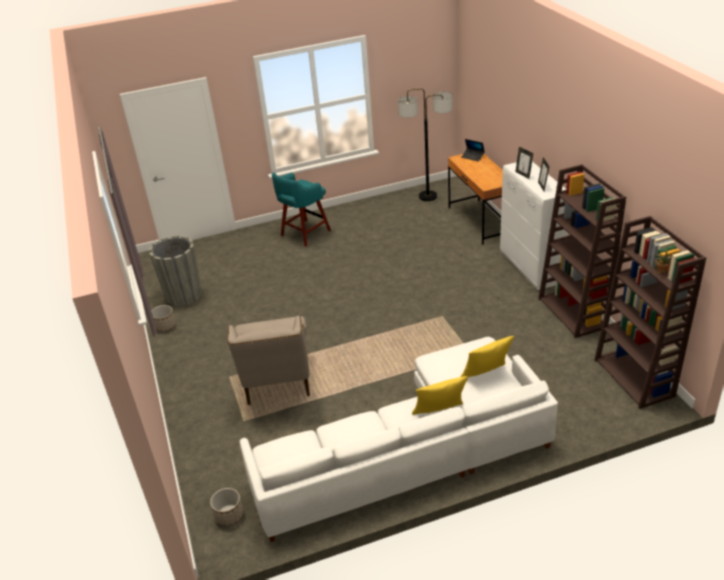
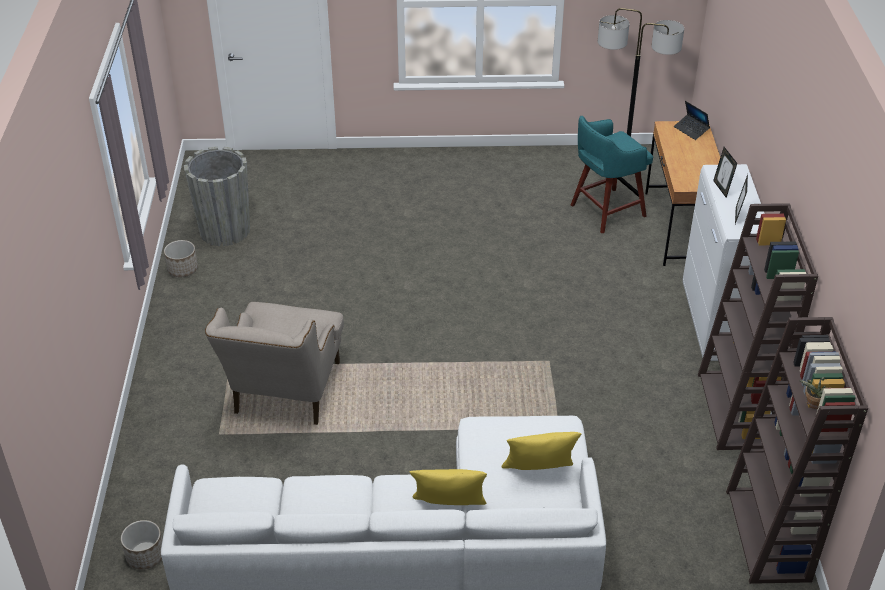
camera: 15 degrees right, 5 degrees up
turquoise stool [272,172,331,247] -> turquoise stool moved to [571,115,653,234]

